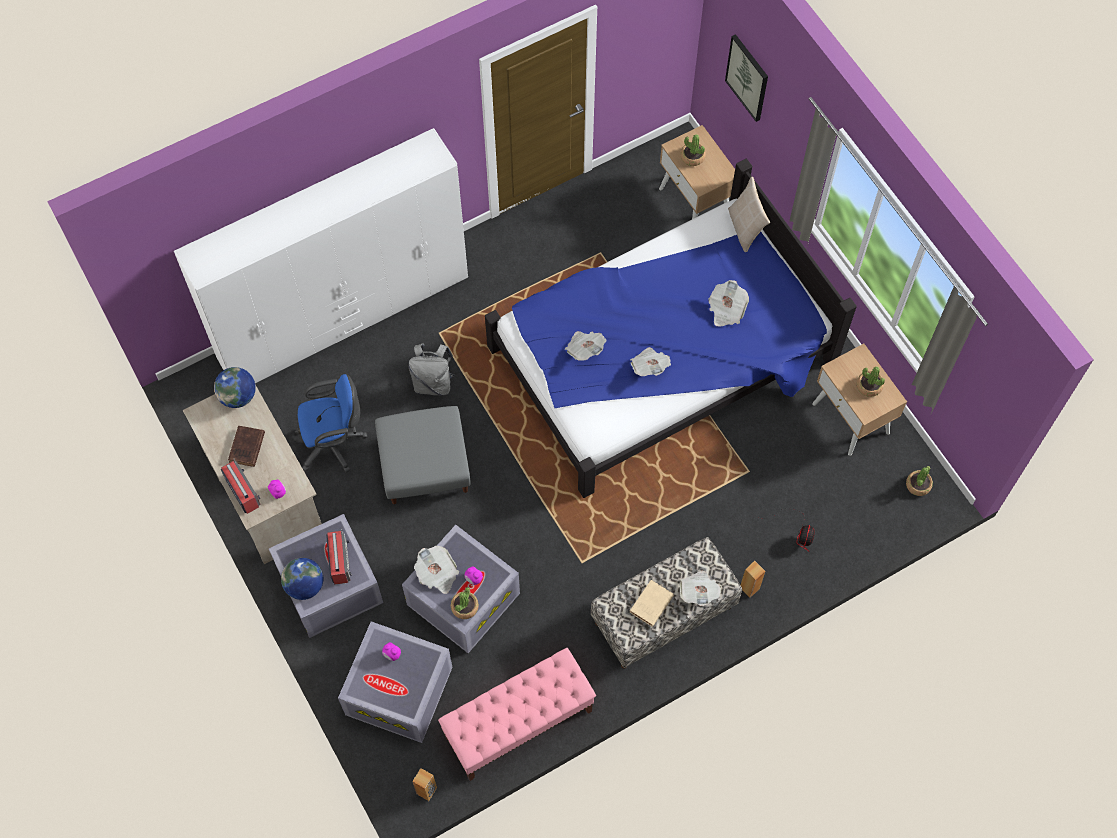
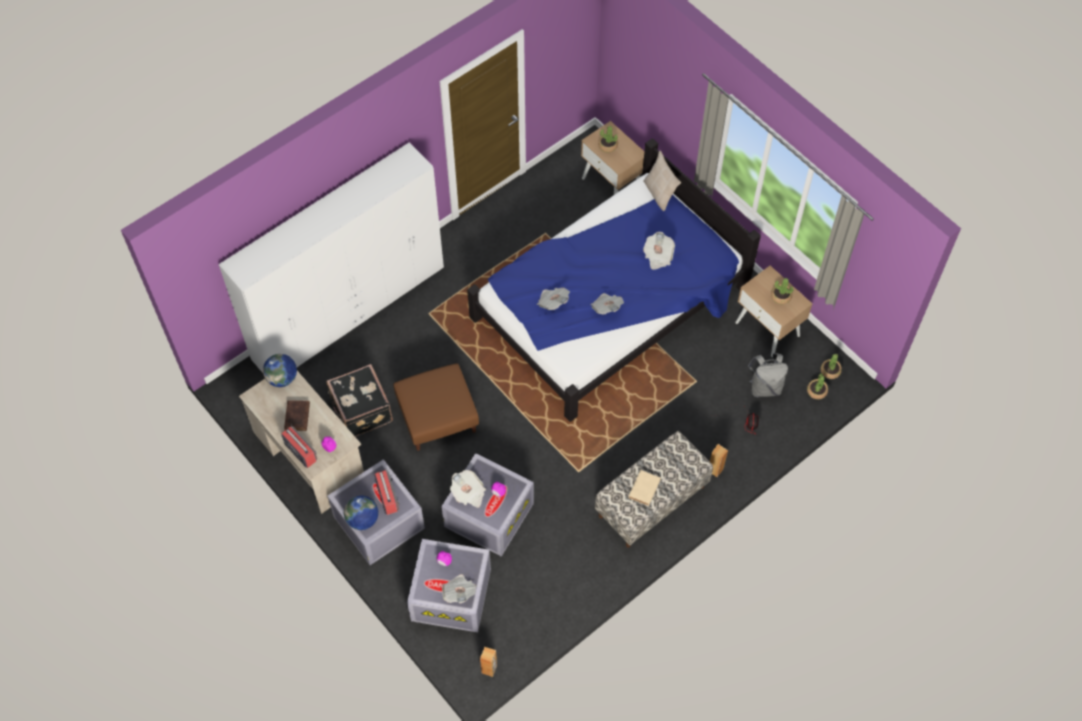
camera: 10 degrees left, 5 degrees down
blue office chair [295,374,367,473] -> black suitcase [326,364,393,437]
grey ottoman [375,406,470,504] -> brown ottoman [393,364,479,451]
grey backpack [408,344,454,396] -> grey backpack moved to [748,353,788,397]
pink bench [438,648,596,781] -> none
potted plant [451,587,479,619] -> potted plant moved to [807,373,828,399]
newspaper [680,571,721,606] -> newspaper moved to [442,574,477,604]
picture [725,34,768,122] -> none

